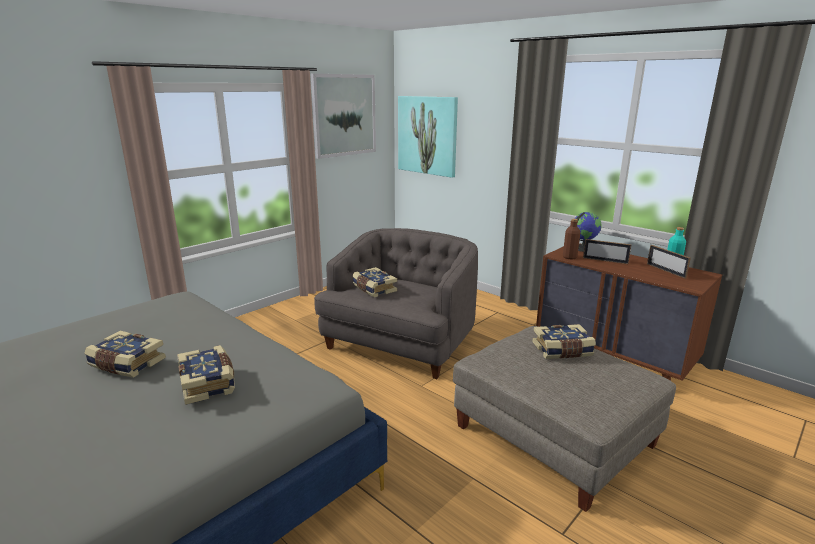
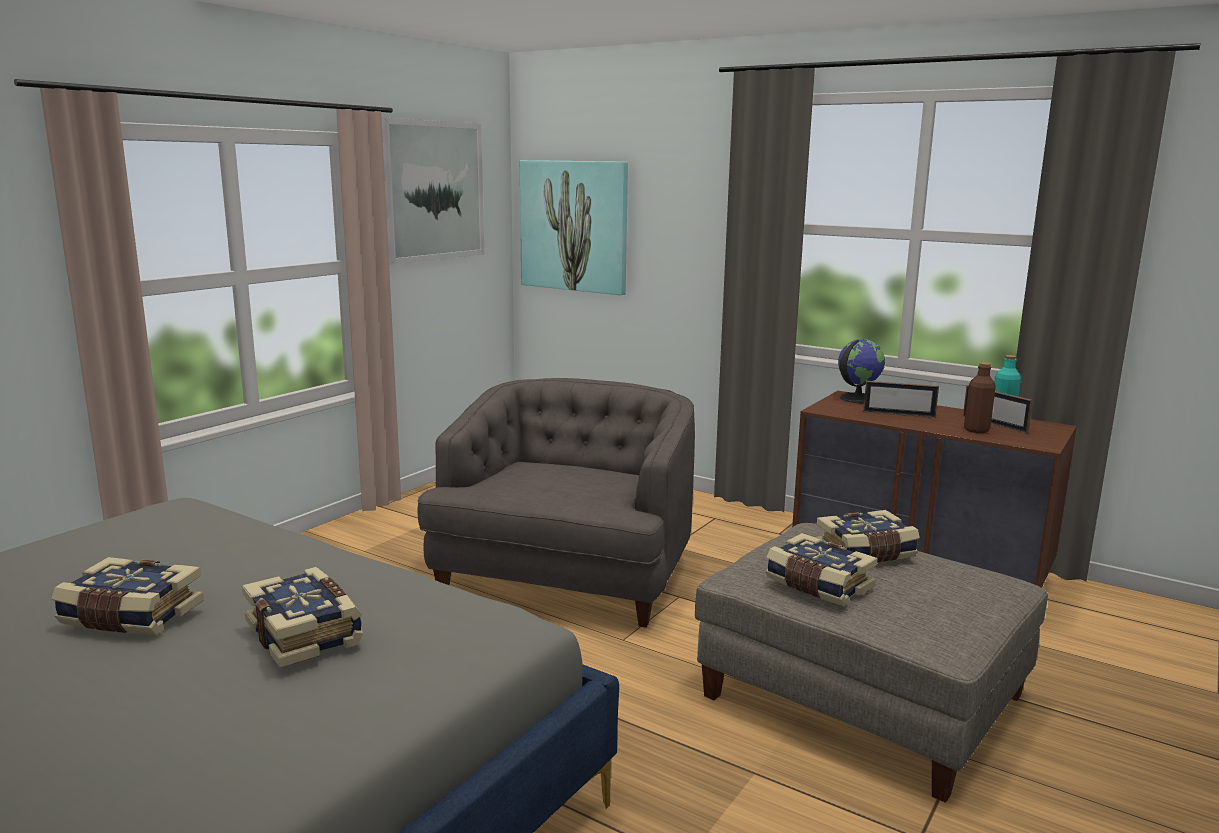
camera: 10 degrees left, 5 degrees down
book [353,267,397,297] -> book moved to [766,533,877,606]
brown bottle [563,219,580,259] -> brown bottle moved to [964,362,996,433]

